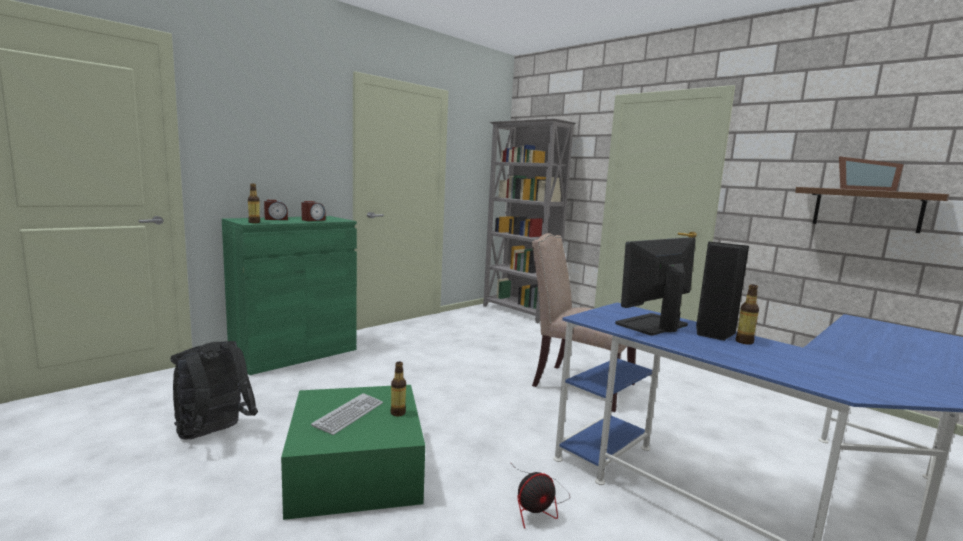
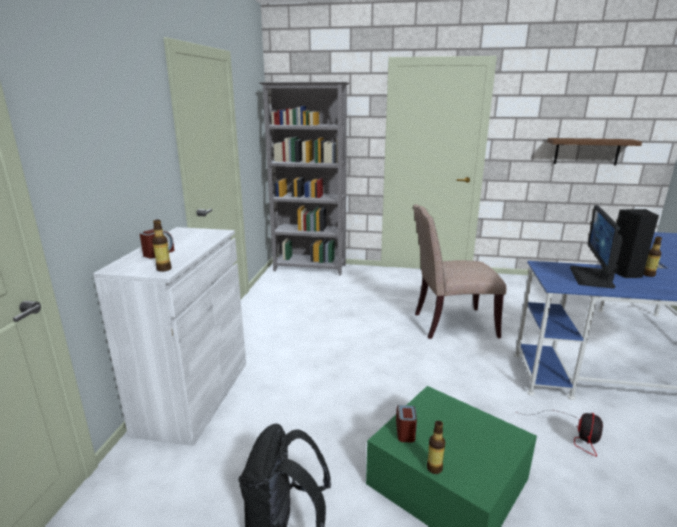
camera: 35 degrees left, 10 degrees up
green cabinet [222,216,357,375] -> white cabinet [93,227,246,446]
alarm clock [301,201,326,221] -> alarm clock moved to [396,405,417,442]
keyboard [311,393,383,435] -> none
bottle [390,362,406,416] -> bottle moved to [427,421,445,474]
picture frame [839,156,904,191] -> none

